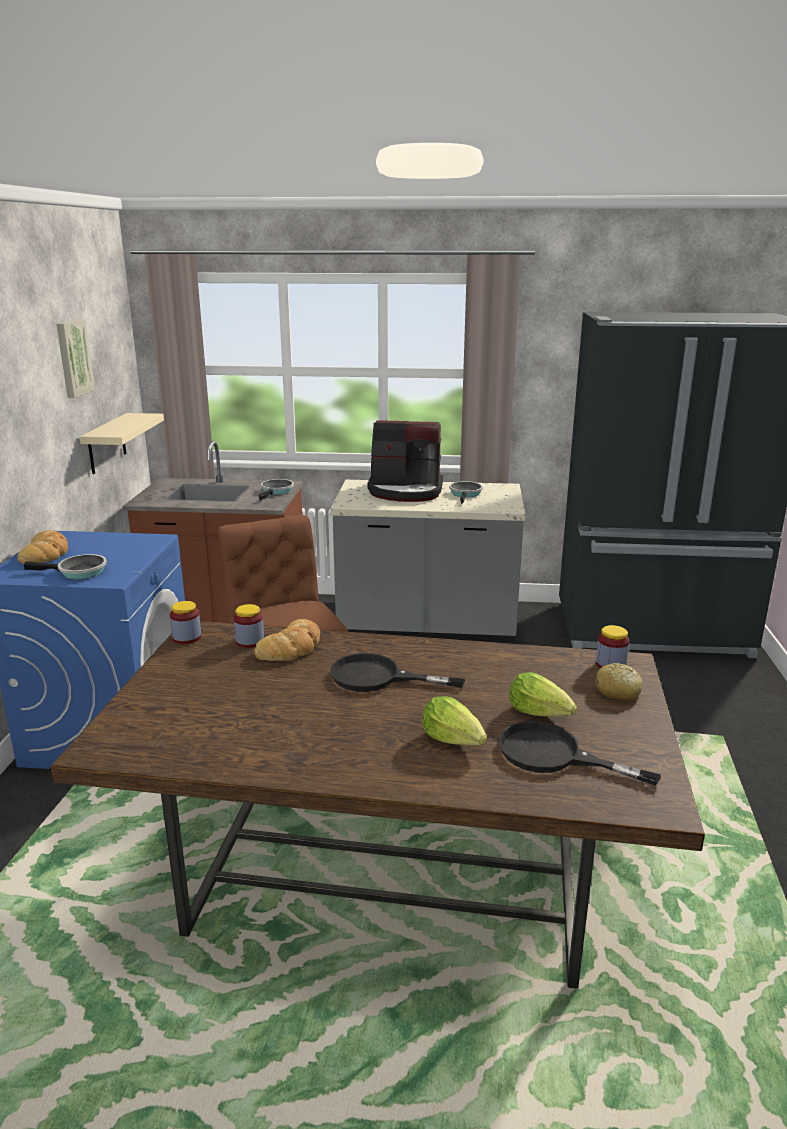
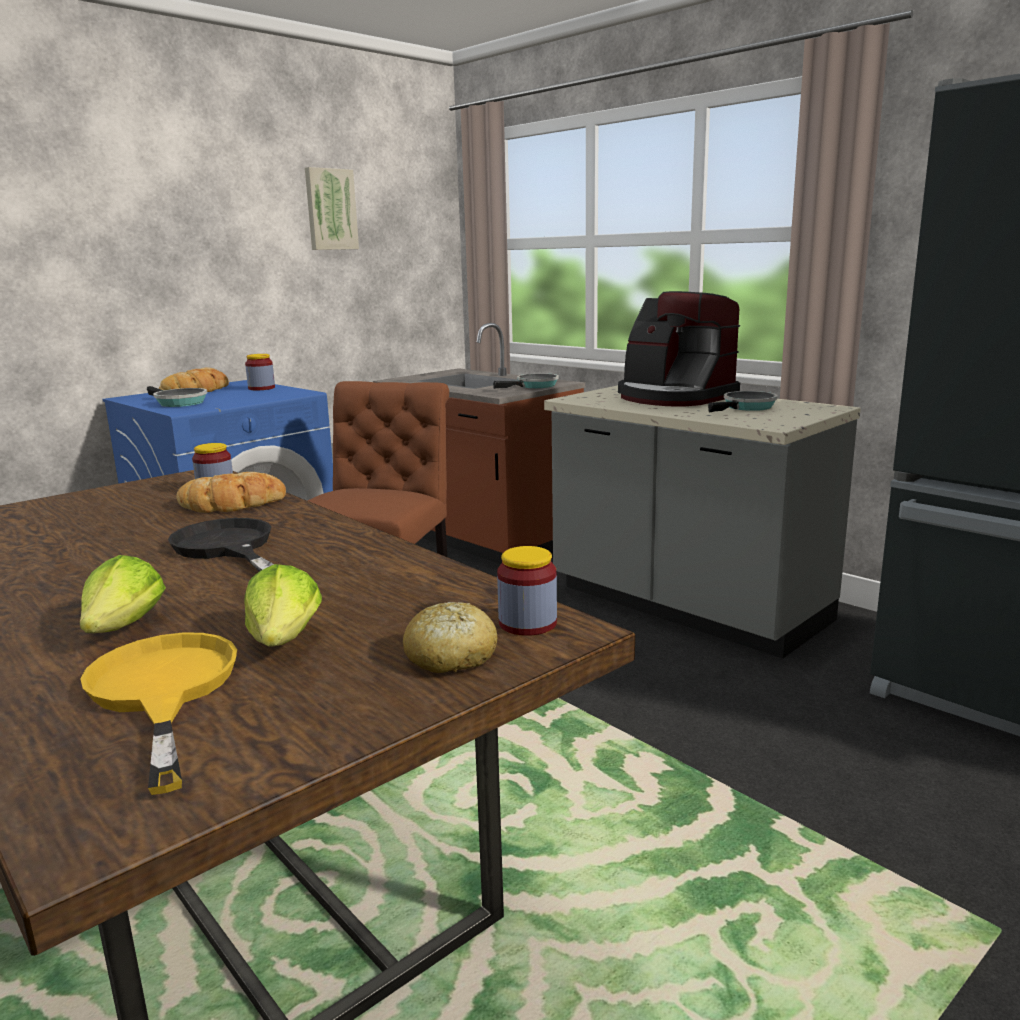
camera: 40 degrees right, 5 degrees down
beige shelf [80,413,164,474] -> none
jar [170,601,201,644] -> jar moved to [245,354,275,390]
black frying pan [498,721,661,786] -> yellow frying pan [81,632,237,795]

